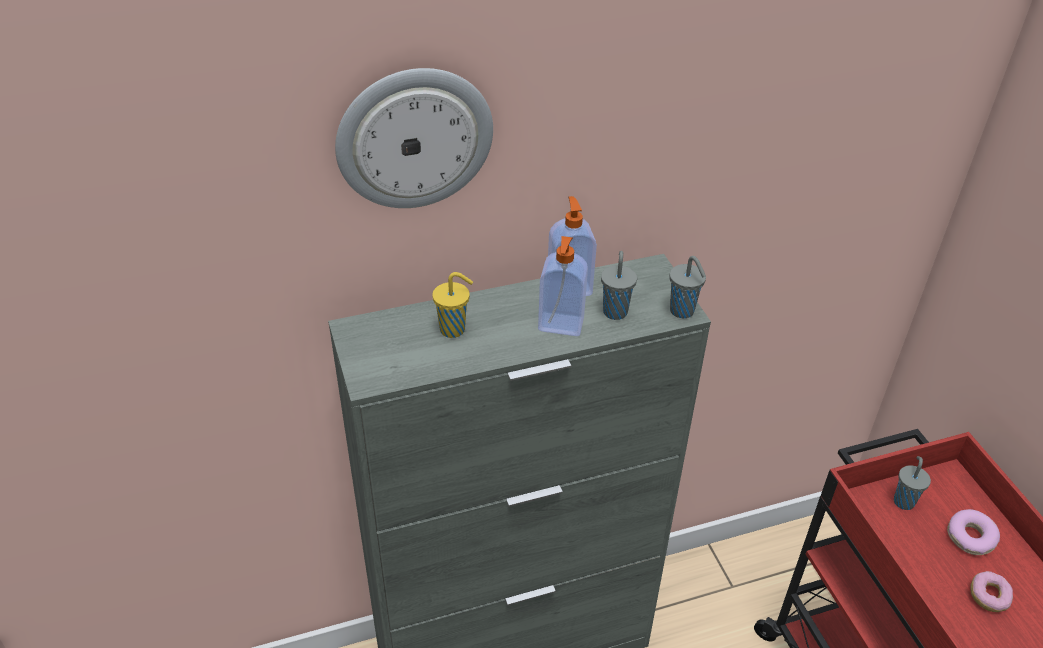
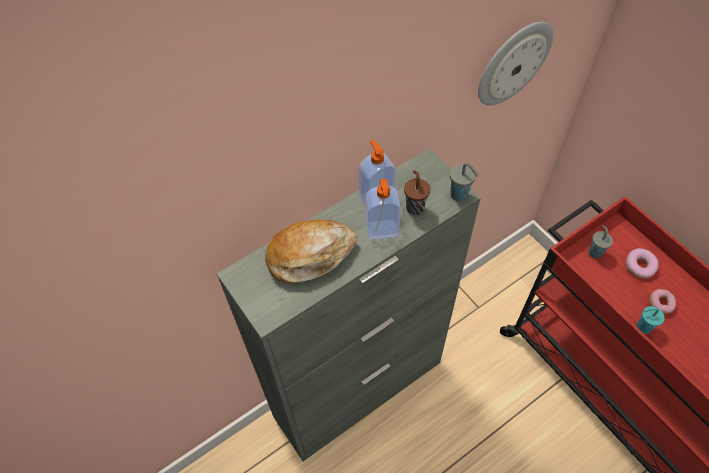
camera: 15 degrees left, 15 degrees up
wall clock [335,68,493,208] -> wall clock moved to [478,22,553,105]
yellow cup [432,272,473,338] -> bread [265,219,357,284]
grey cup [601,251,637,320] -> brown cup [404,170,430,215]
none -> turquoise cup [636,306,665,334]

